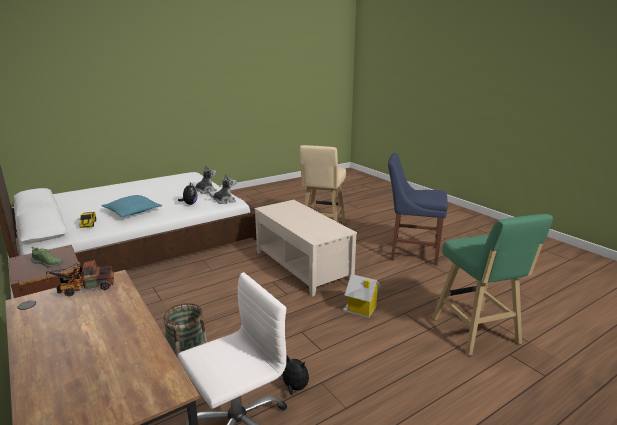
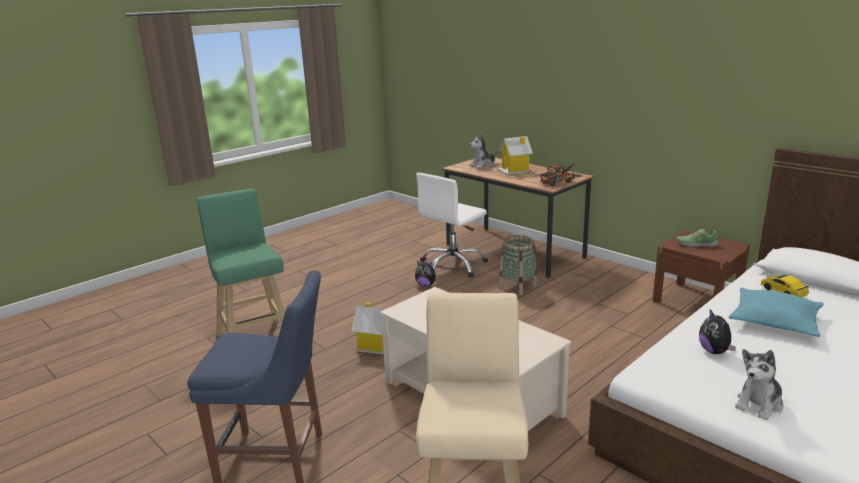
camera: 170 degrees right, 0 degrees up
plush toy [209,174,237,204] -> plush toy moved to [469,134,498,168]
none -> toy house [498,136,533,175]

